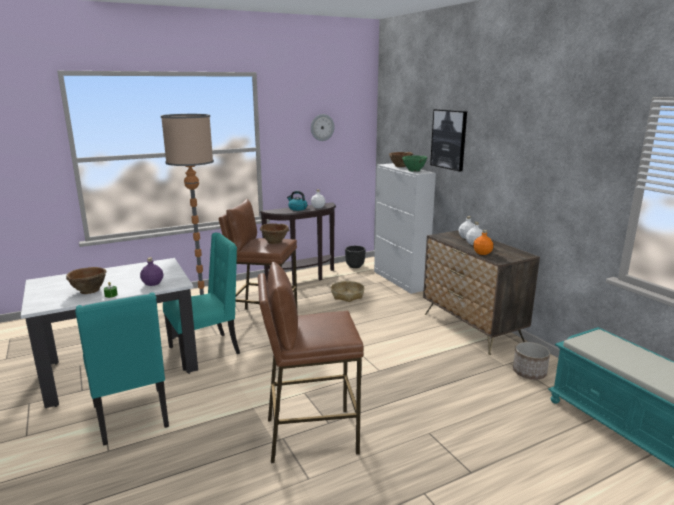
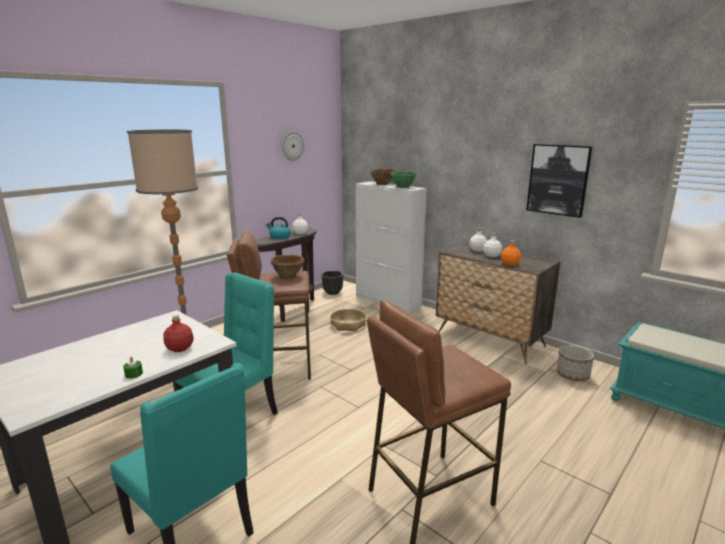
camera: 20 degrees left, 0 degrees up
brown bowl [66,267,106,294] -> none
purple bottle [140,258,164,286] -> red bottle [163,315,194,352]
picture [430,109,467,172] -> picture moved to [527,144,593,218]

